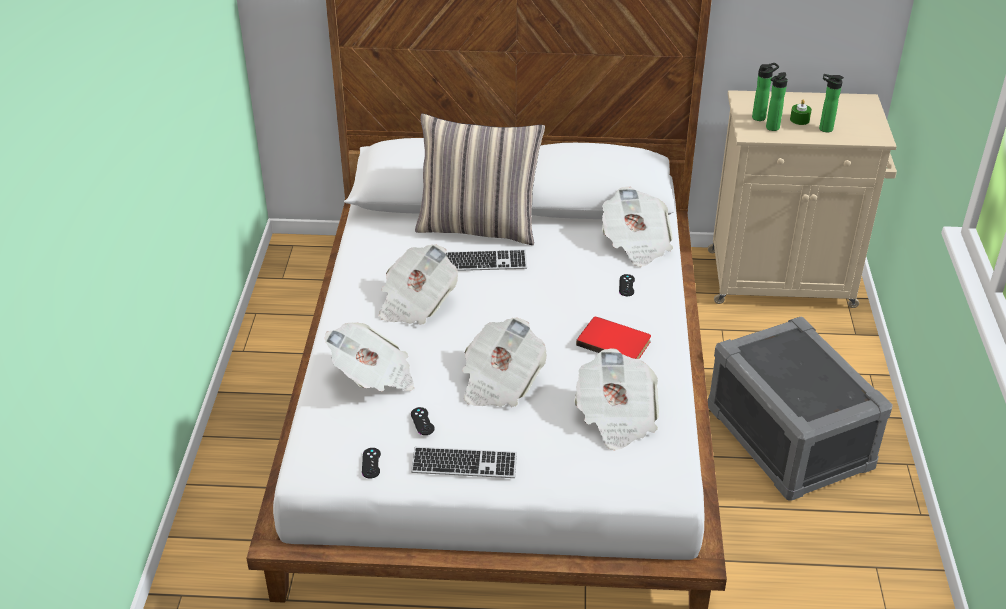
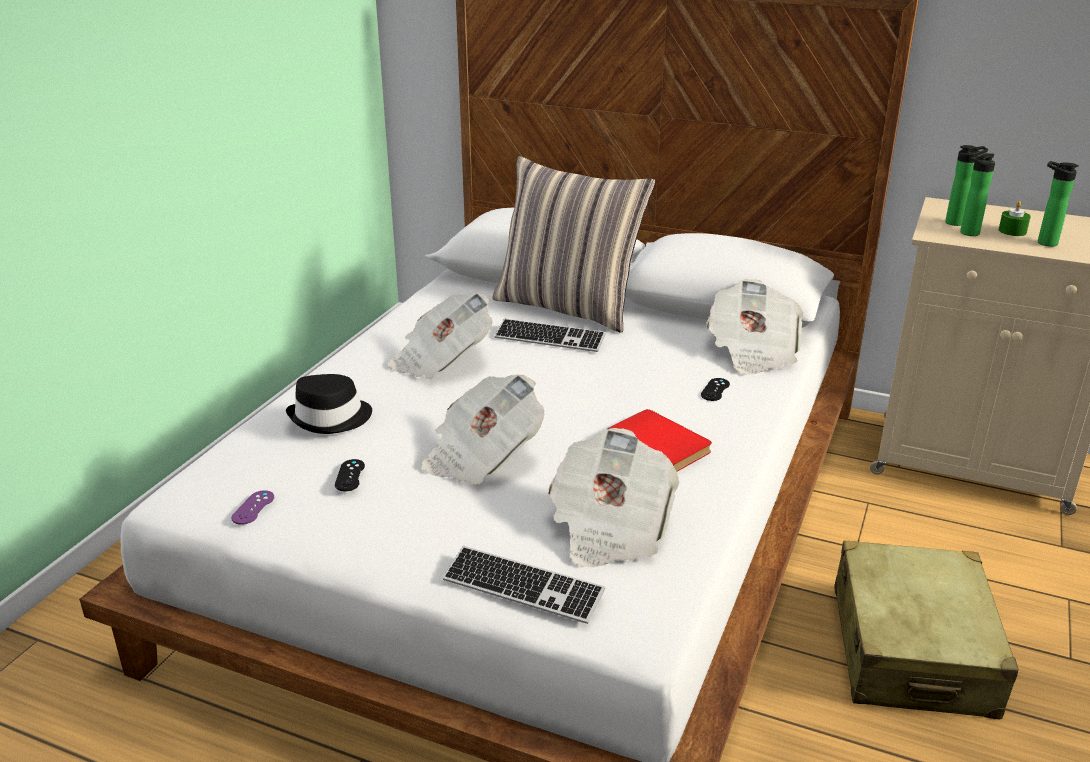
camera: 20 degrees right, 10 degrees down
newspaper [325,323,414,392] -> black hat [286,374,372,434]
black game controller [362,448,381,479] -> purple game controller [231,490,274,525]
keyboard [411,446,517,478] -> keyboard moved to [443,546,605,624]
grey storage box [708,316,893,501] -> beige suitcase [834,541,1019,719]

